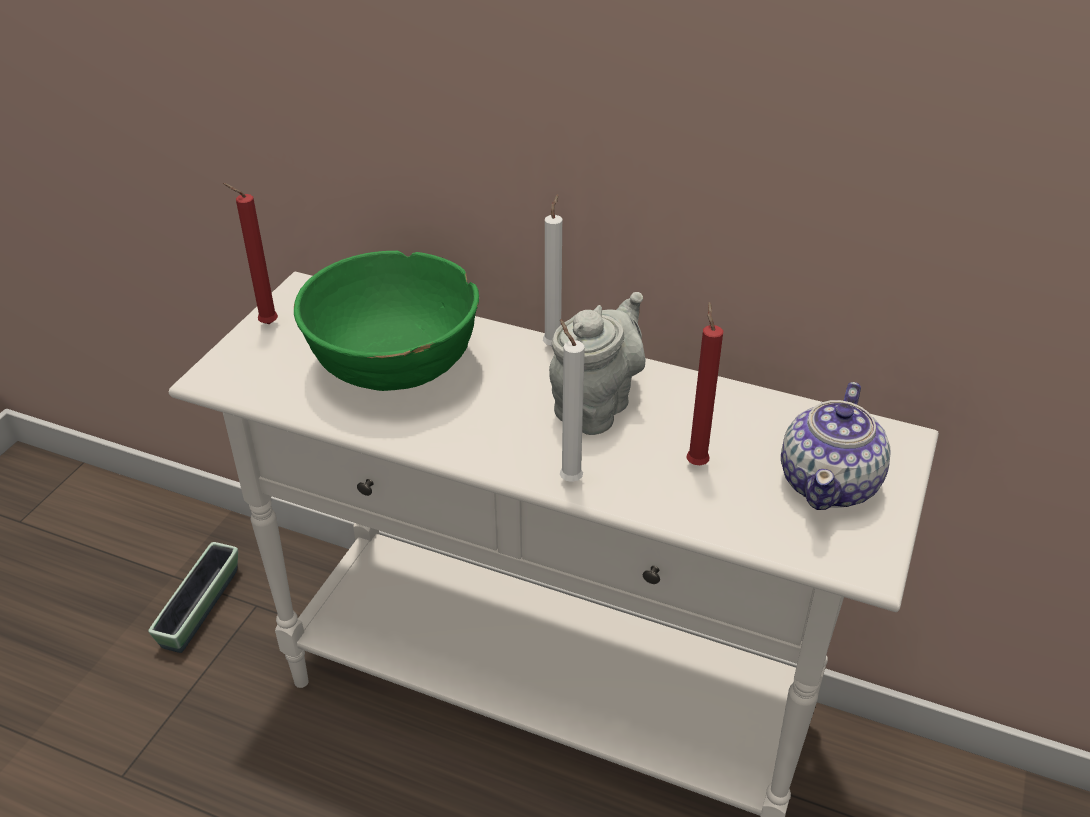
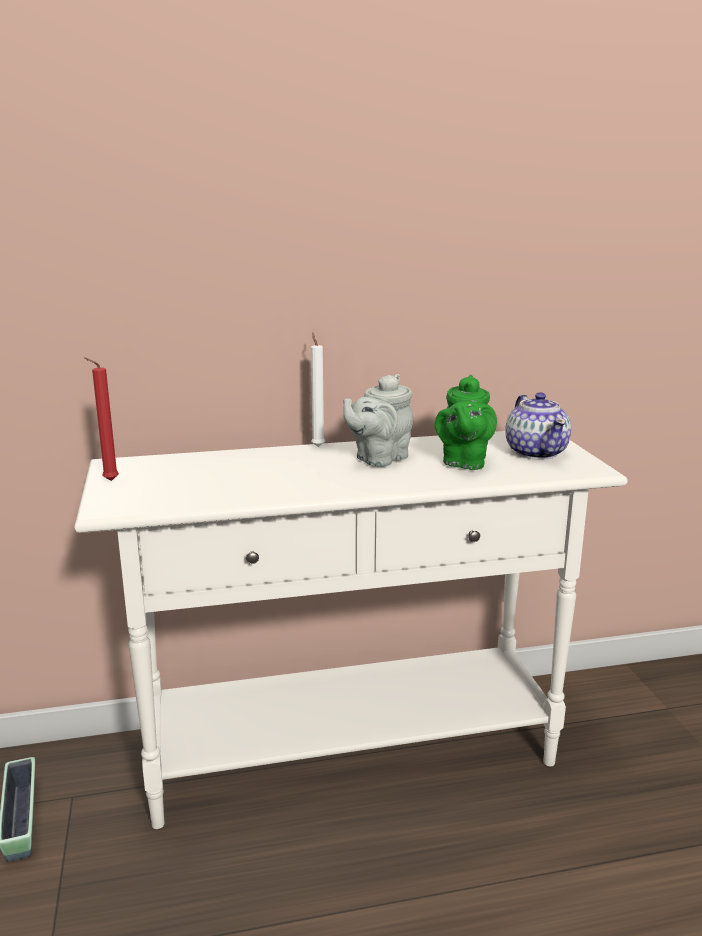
camera: 35 degrees left, 20 degrees down
green bowl [294,251,479,391] -> none
grey teapot [549,292,645,435] -> grey teapot turned 135 degrees counterclockwise [343,374,413,467]
white candle [560,319,585,482] -> none
red candle [686,302,723,465] -> green teapot [435,375,497,470]

